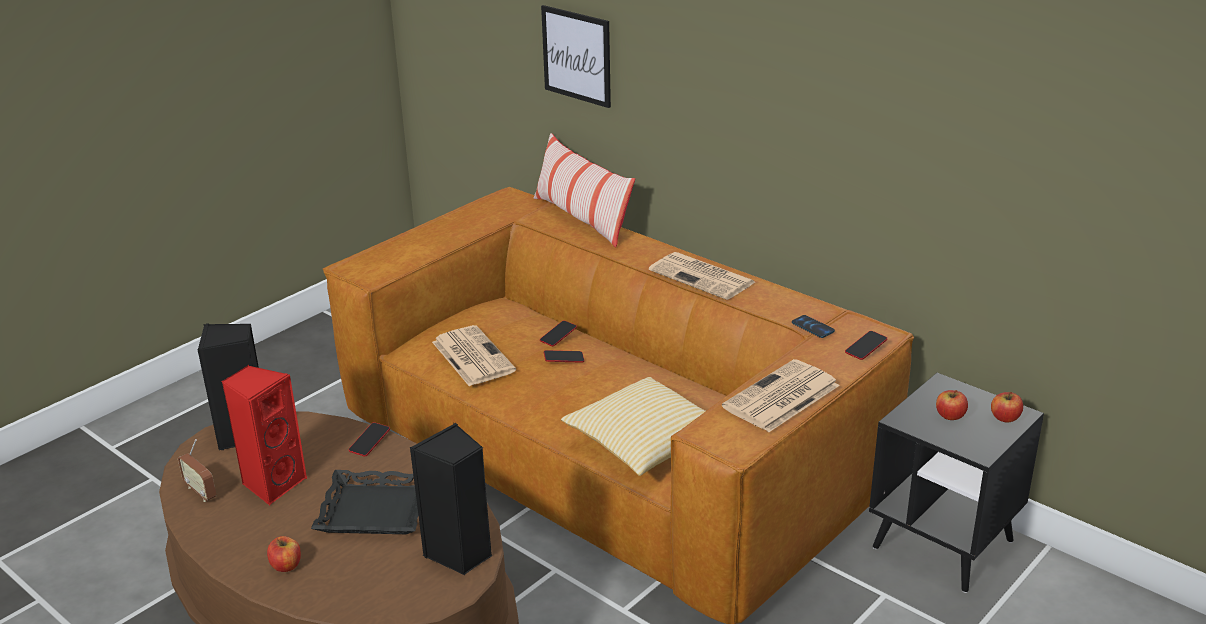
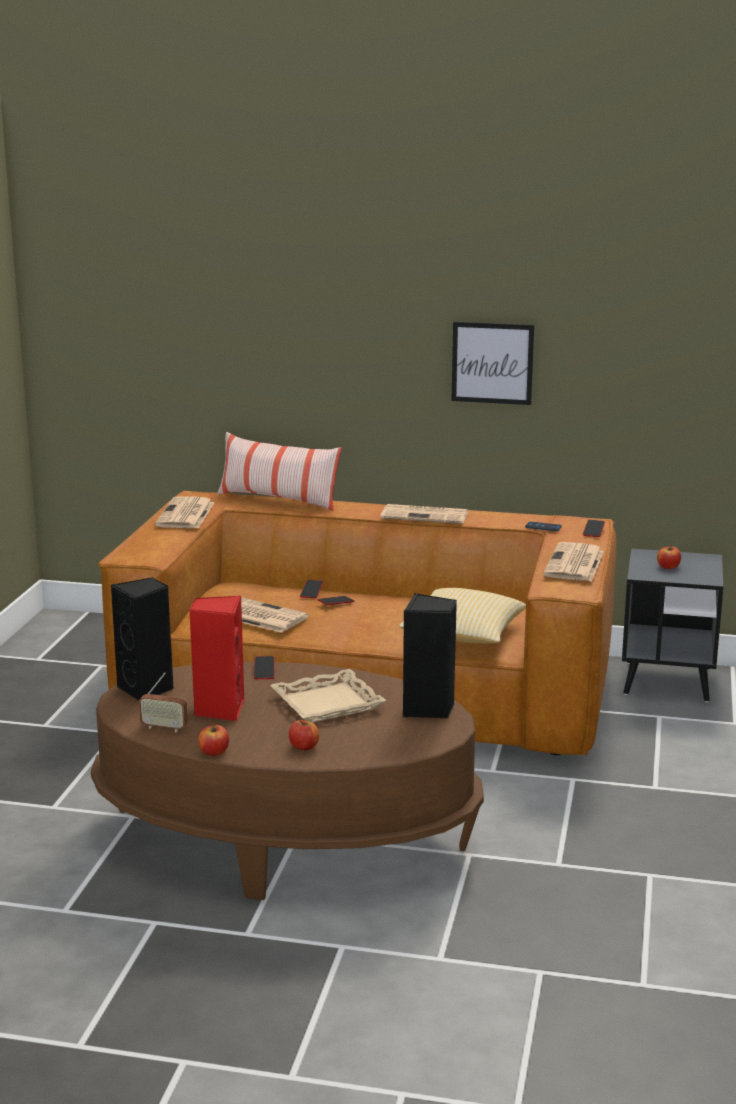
camera: 30 degrees left, 10 degrees down
black tray [311,470,418,534] -> beige tray [270,669,386,723]
picture [541,5,611,108] -> picture moved to [451,322,534,405]
apple [991,391,1023,423] -> apple moved to [198,724,229,756]
none -> newspaper [155,496,214,528]

